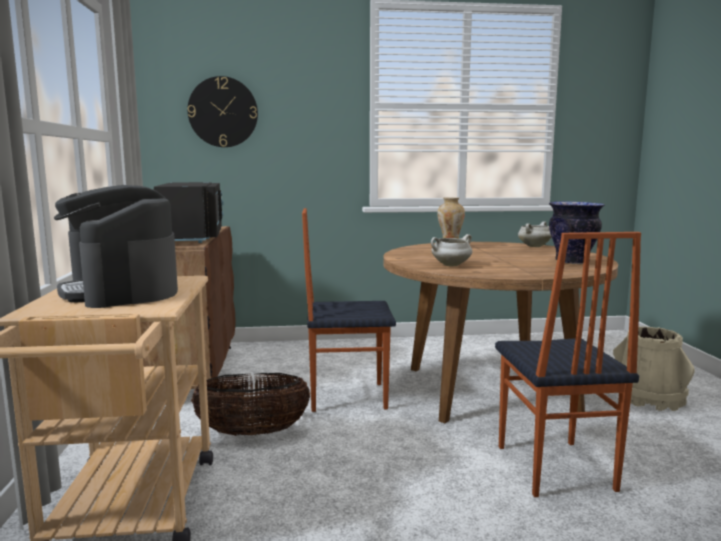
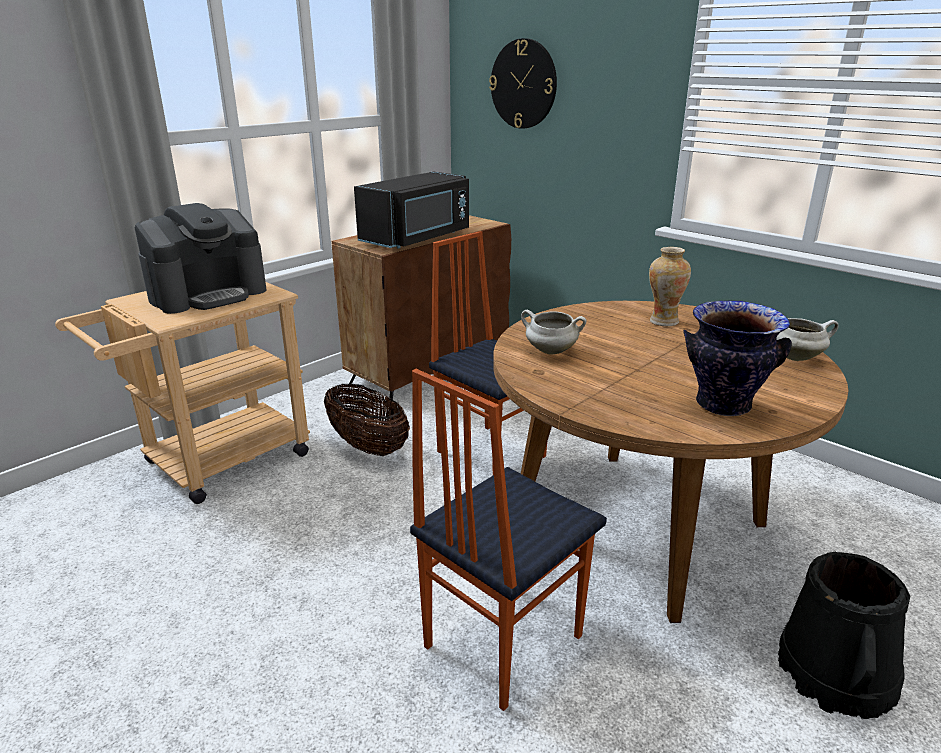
camera: 50 degrees right, 15 degrees up
coffee machine [54,185,178,308] -> coffee machine turned 150 degrees counterclockwise [135,203,267,314]
beige bucket [613,326,695,411] -> black bucket [778,552,910,719]

